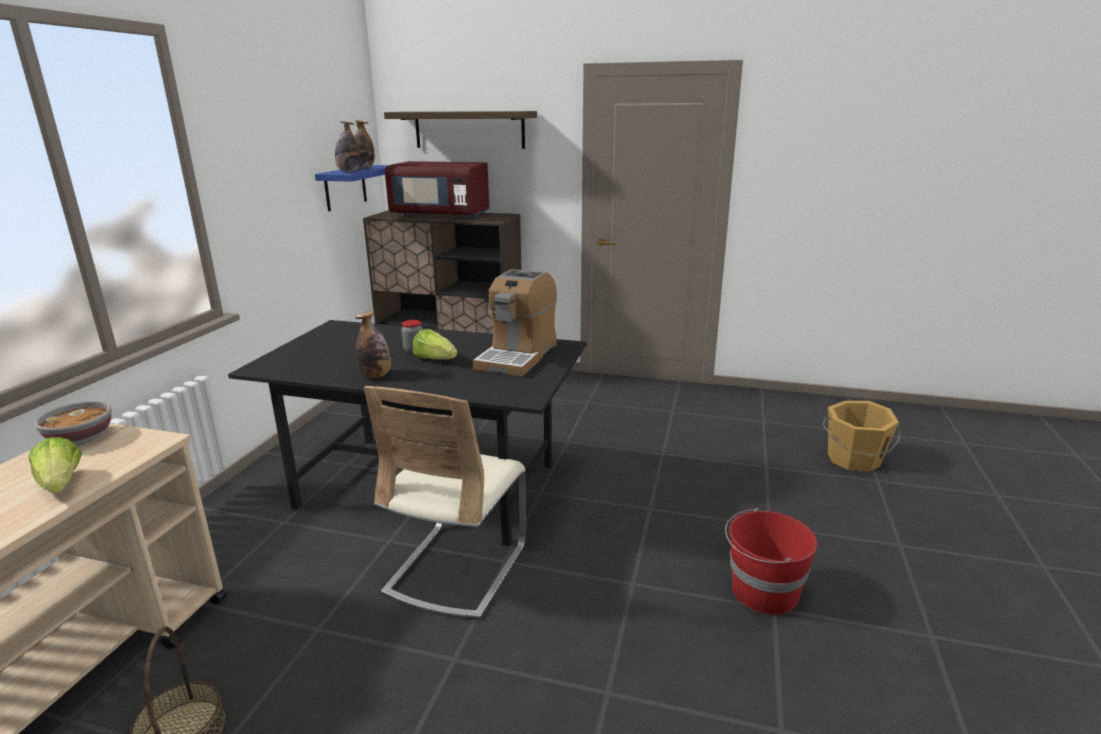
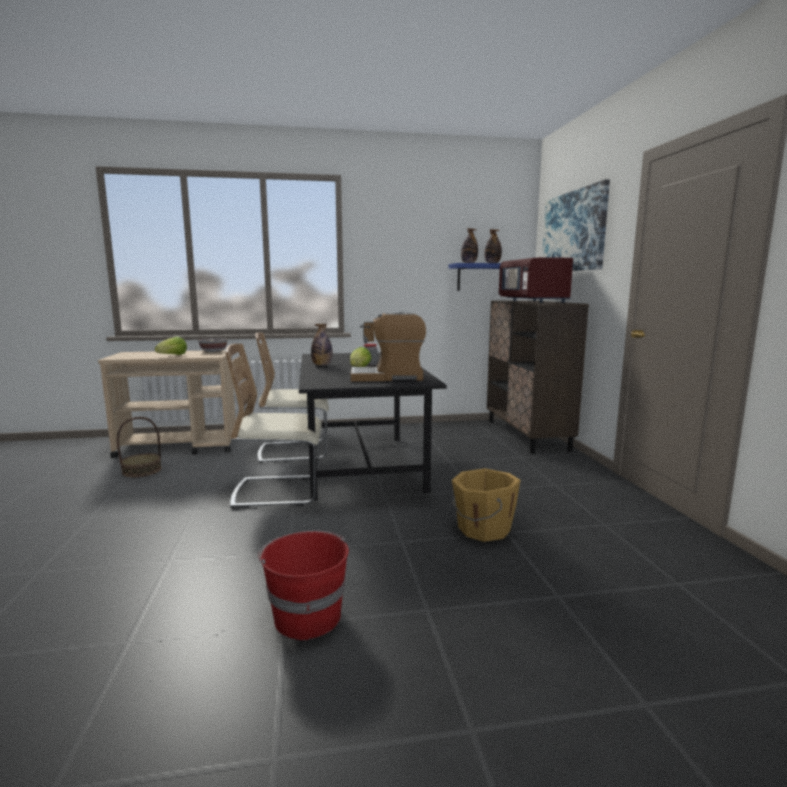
camera: 65 degrees right, 10 degrees down
shelf [384,111,537,149] -> picture [542,179,610,271]
orange bucket [823,401,901,472] -> orange bucket moved to [452,468,520,542]
none -> beige chair [255,332,329,463]

